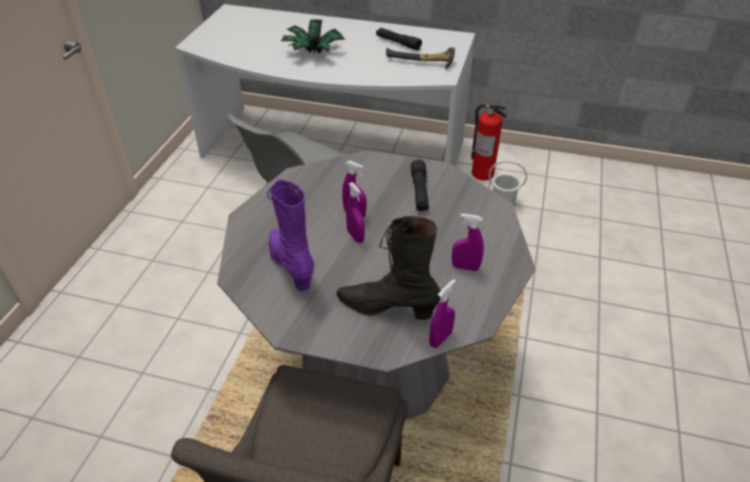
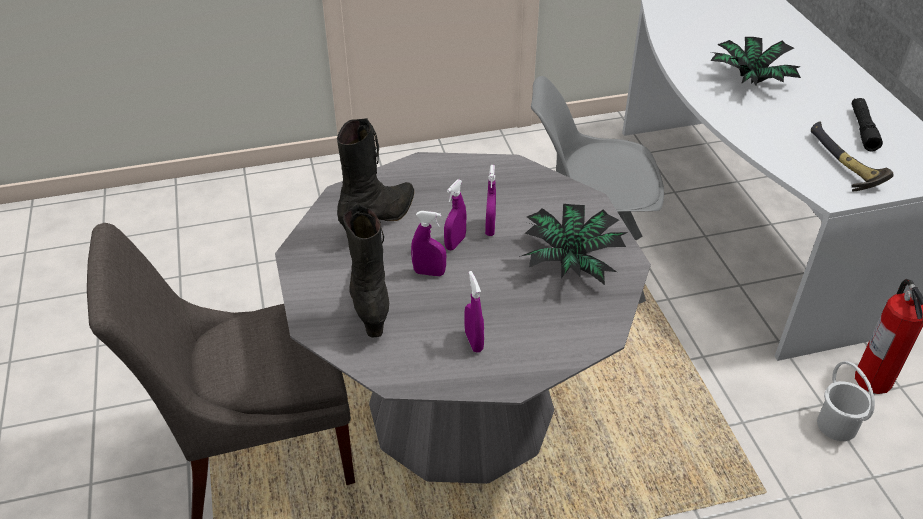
camera: 60 degrees right, 0 degrees up
purple boot [267,179,314,291] -> black boot [337,118,414,238]
black flashlight [411,160,429,211] -> potted plant [519,204,628,285]
purple spray bottle [429,279,456,348] -> purple spray bottle moved to [411,211,446,276]

